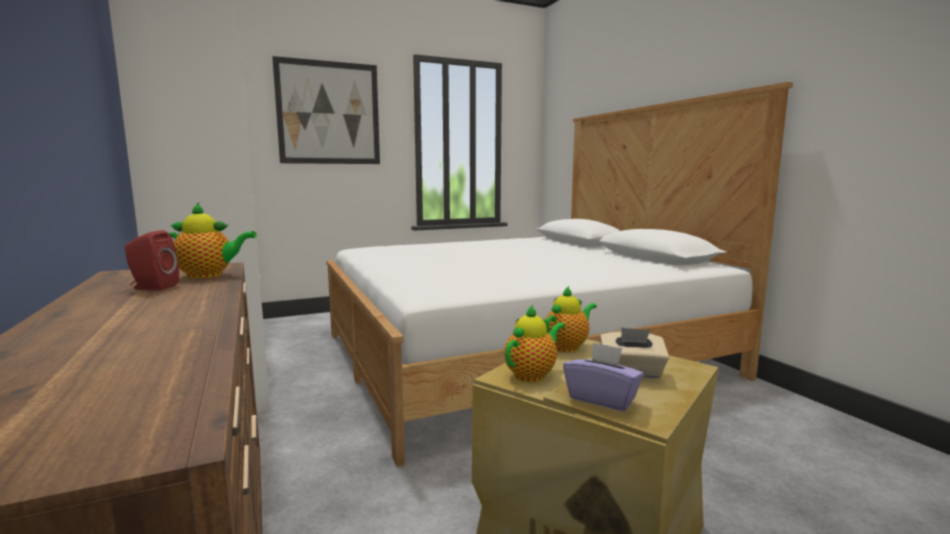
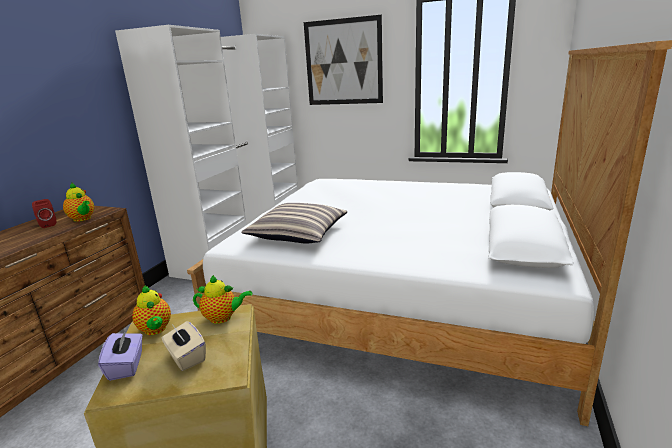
camera: 45 degrees right, 10 degrees up
teapot [504,305,565,382] -> teapot turned 60 degrees clockwise [132,285,171,335]
none -> pillow [242,203,347,243]

